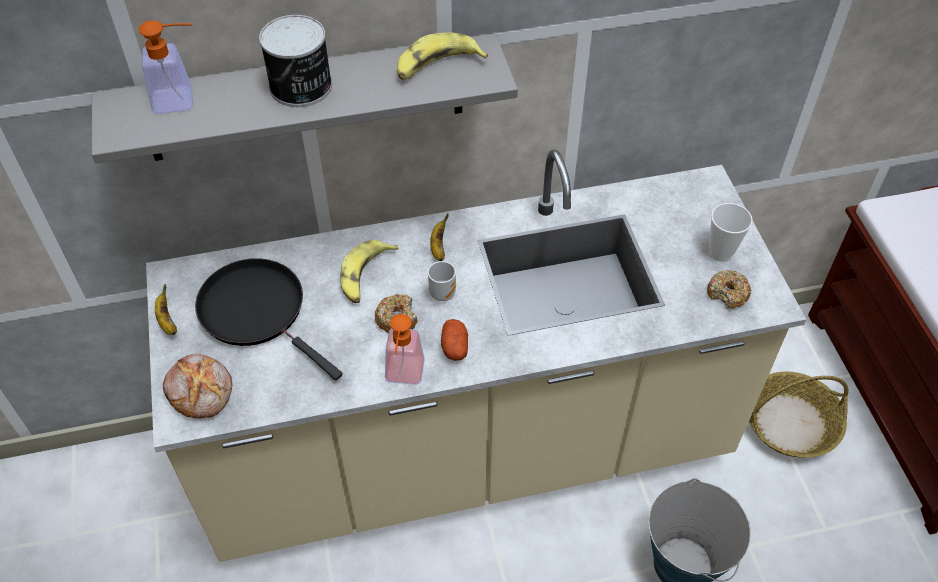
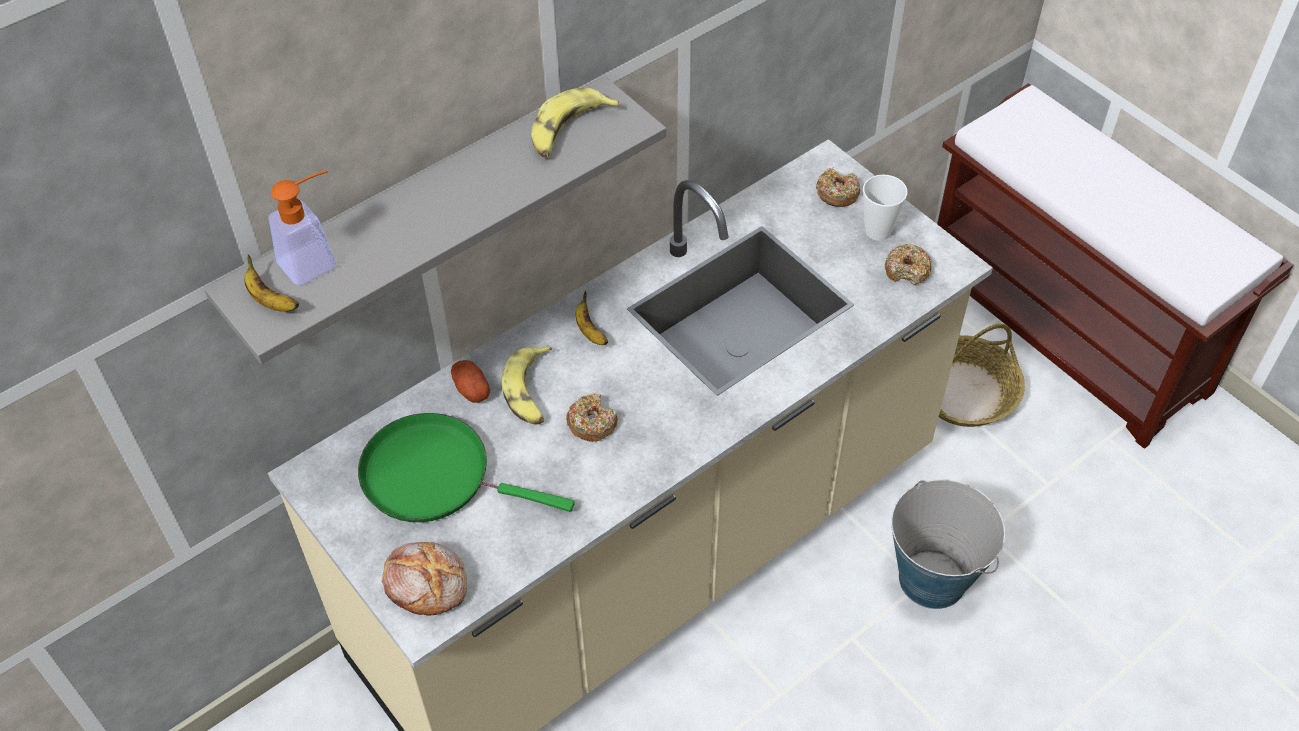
camera: 25 degrees left, 0 degrees up
banana [155,284,177,335] -> banana moved to [244,254,299,312]
black frying pan [195,258,342,380] -> green frying pan [358,413,575,522]
can [259,15,332,107] -> none
soap dispenser [385,314,425,385] -> none
mug [428,261,456,301] -> none
potato [441,319,468,361] -> potato moved to [451,360,490,403]
none -> donut [816,168,860,207]

